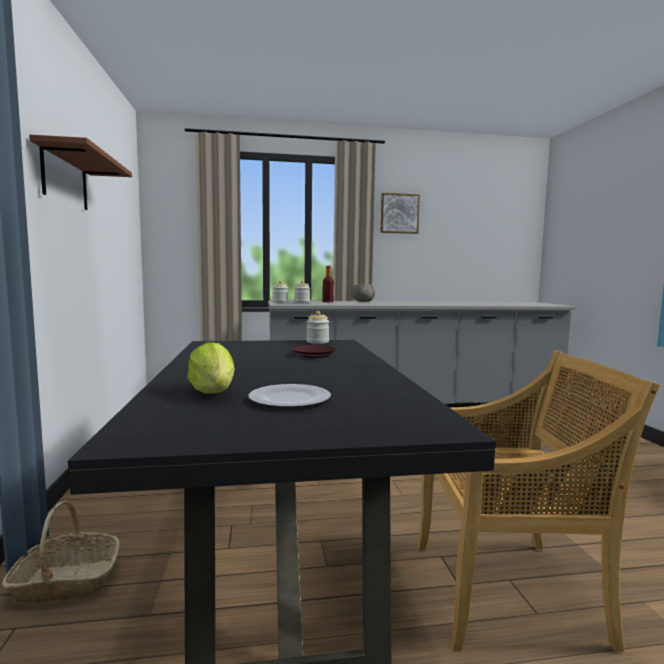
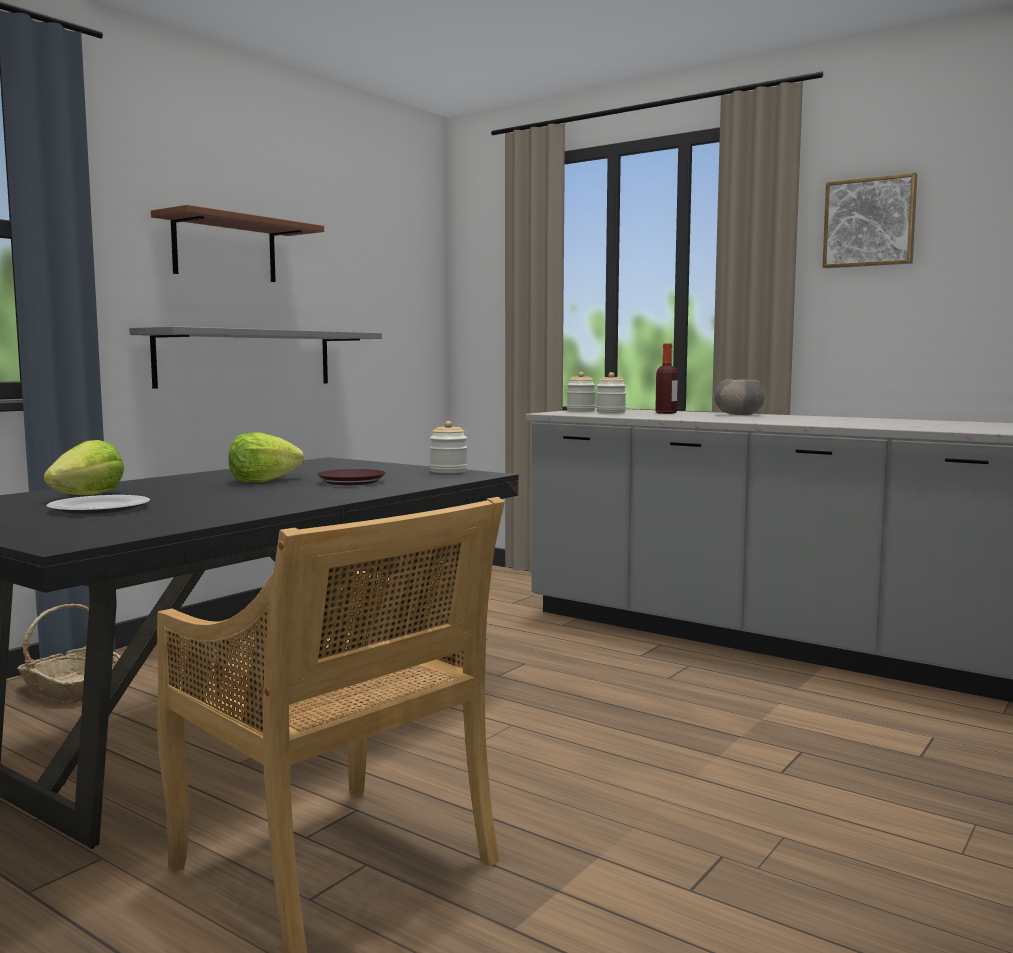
camera: 45 degrees right, 0 degrees up
none -> grey shelf [129,326,382,389]
none -> lettuce [229,432,304,482]

